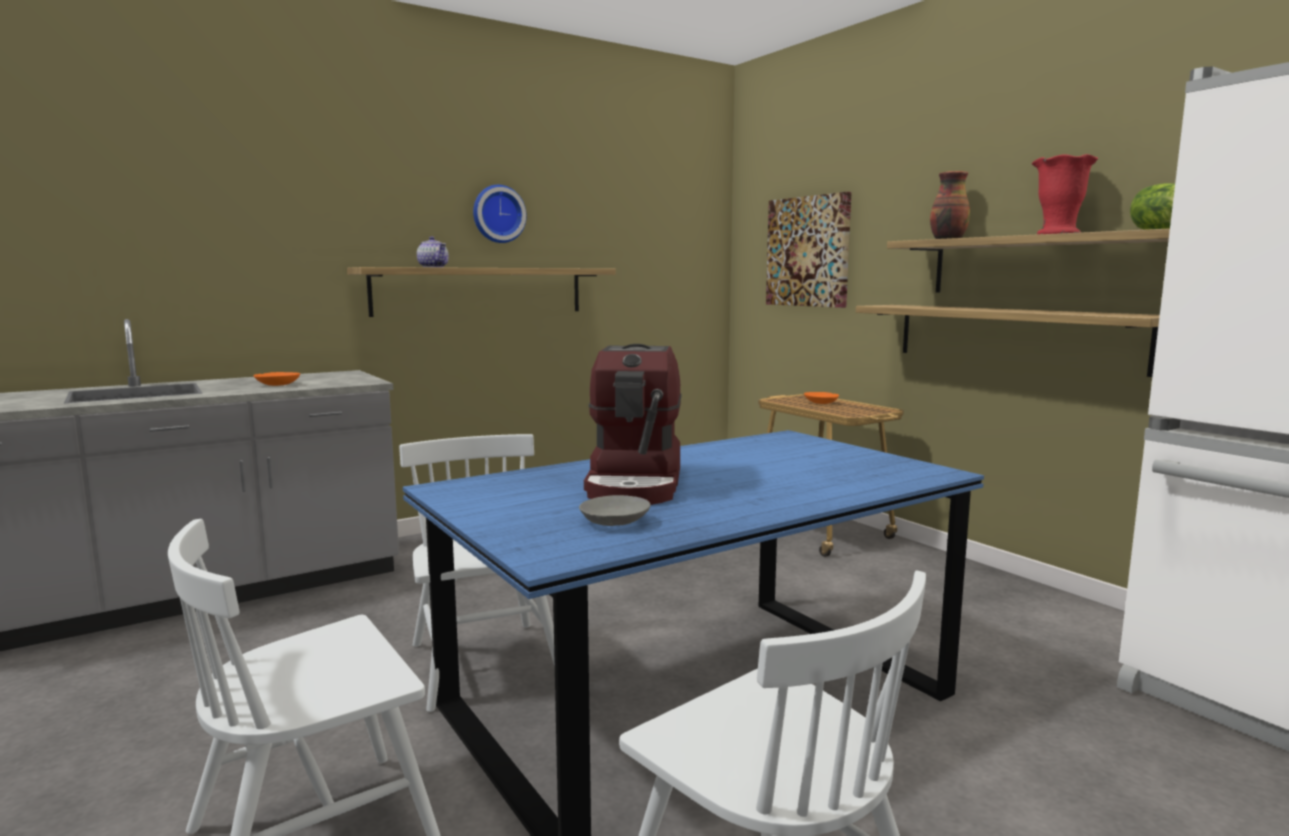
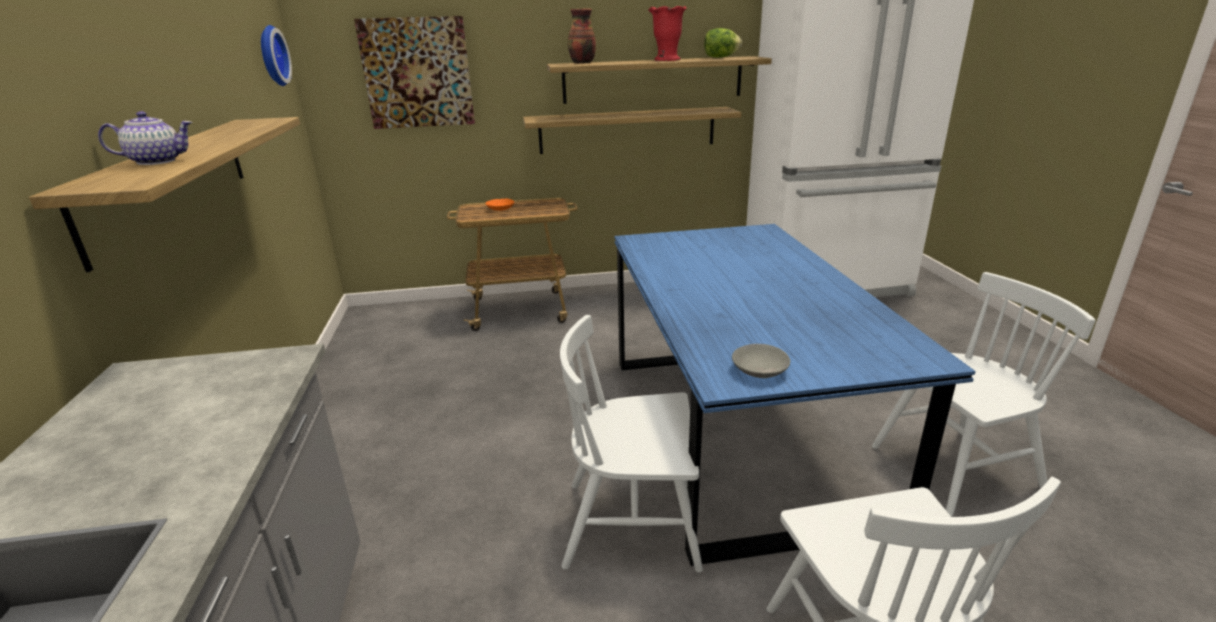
camera: 65 degrees left, 15 degrees up
orange bowl [254,372,300,386] -> none
wall clock [473,185,527,243] -> wall clock moved to [261,25,292,86]
grey bowl [579,495,651,526] -> grey bowl moved to [732,344,790,378]
coffee machine [584,344,682,505] -> none

